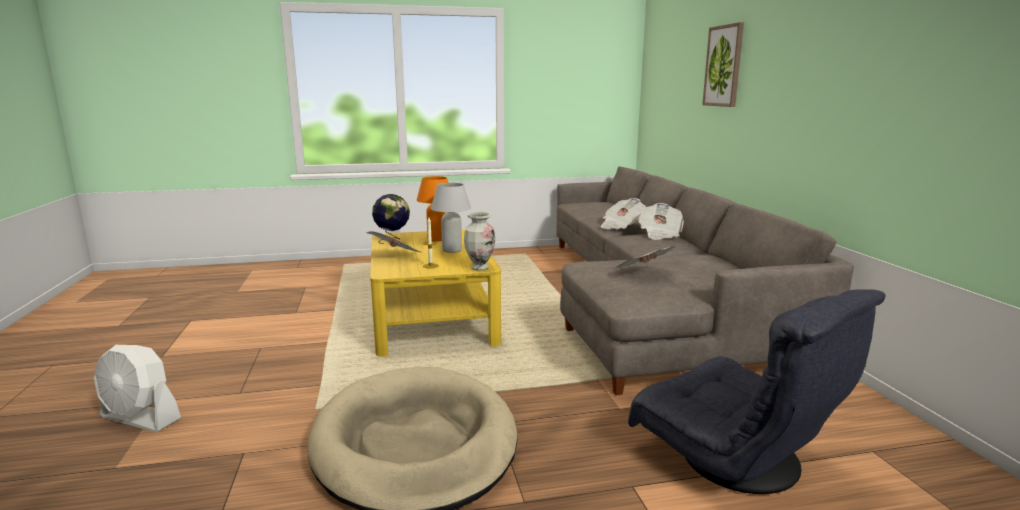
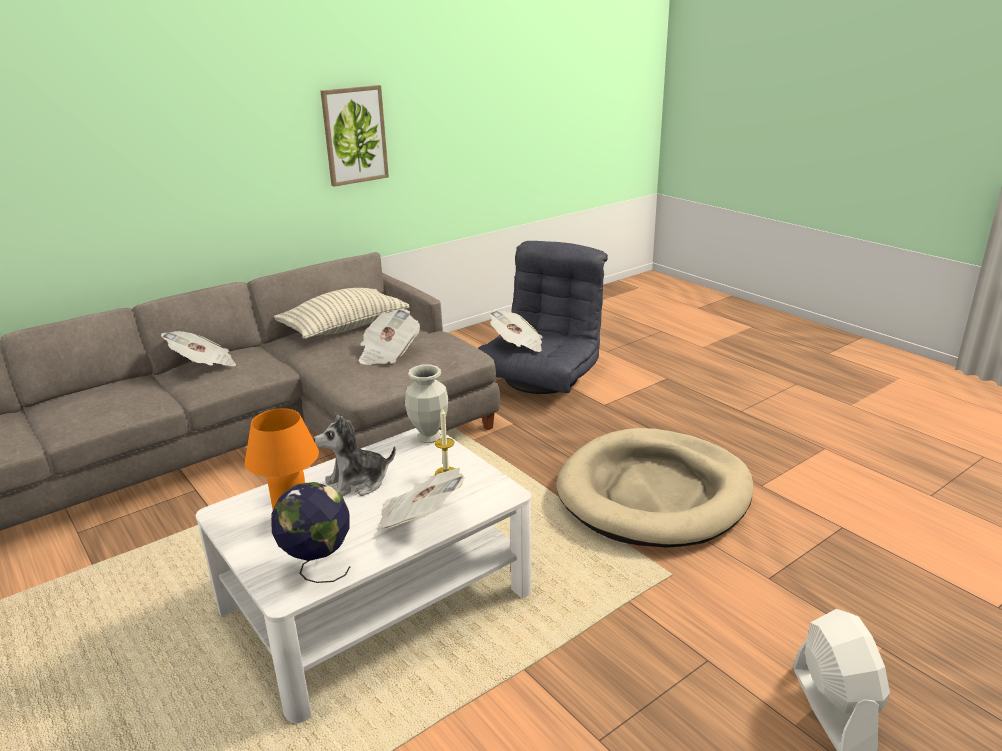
camera: 115 degrees left, 10 degrees up
yellow coffee table [370,229,501,357] -> white coffee table [196,428,531,723]
white table lamp [431,183,471,253] -> plush toy [314,412,396,496]
newspaper [600,198,646,229] -> newspaper moved to [489,310,543,352]
picture [702,22,744,107] -> picture moved to [321,85,389,187]
none -> pillow [274,288,409,339]

